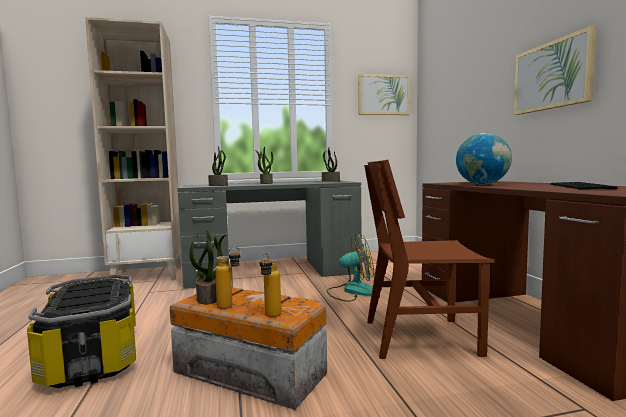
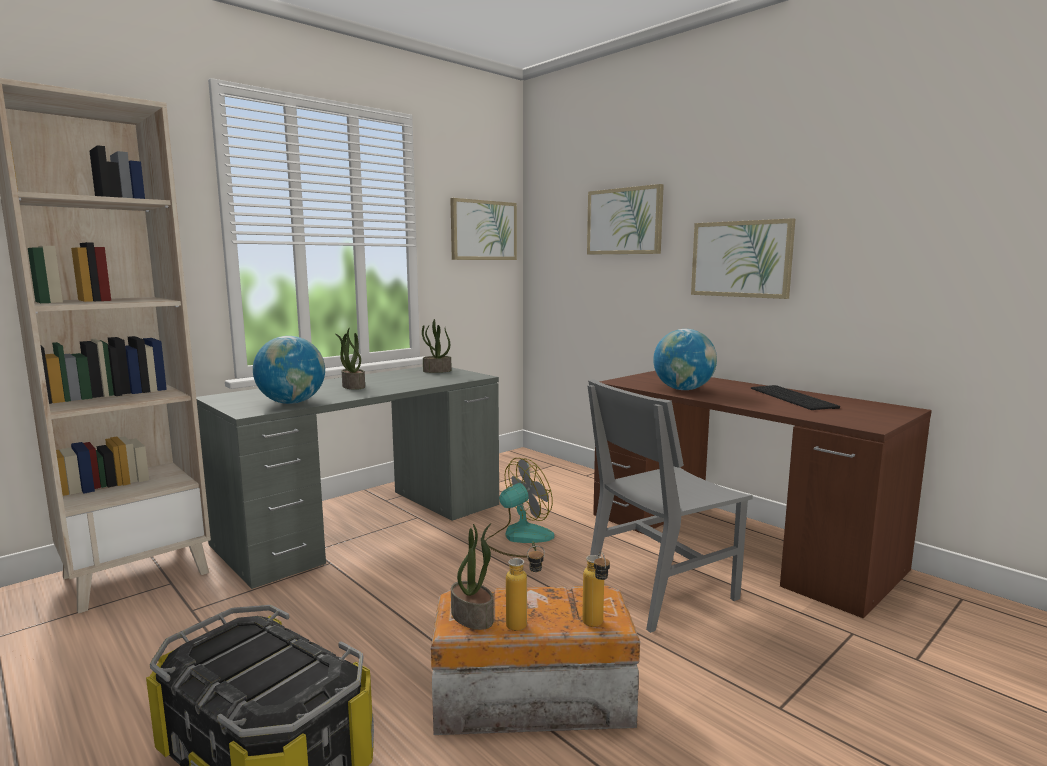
camera: 30 degrees left, 5 degrees up
potted plant [208,147,228,186] -> globe [253,336,325,404]
brown chair [364,160,495,359] -> grey chair [588,379,753,633]
none -> picture [587,184,664,254]

